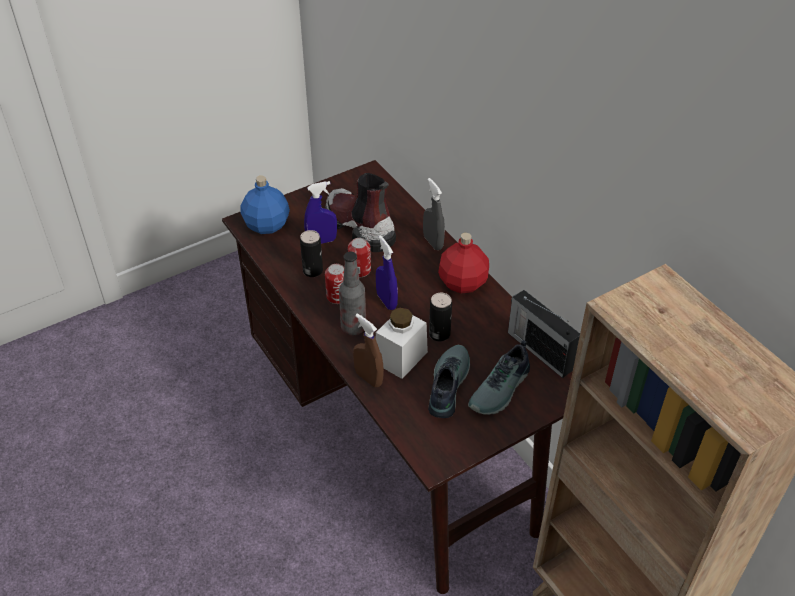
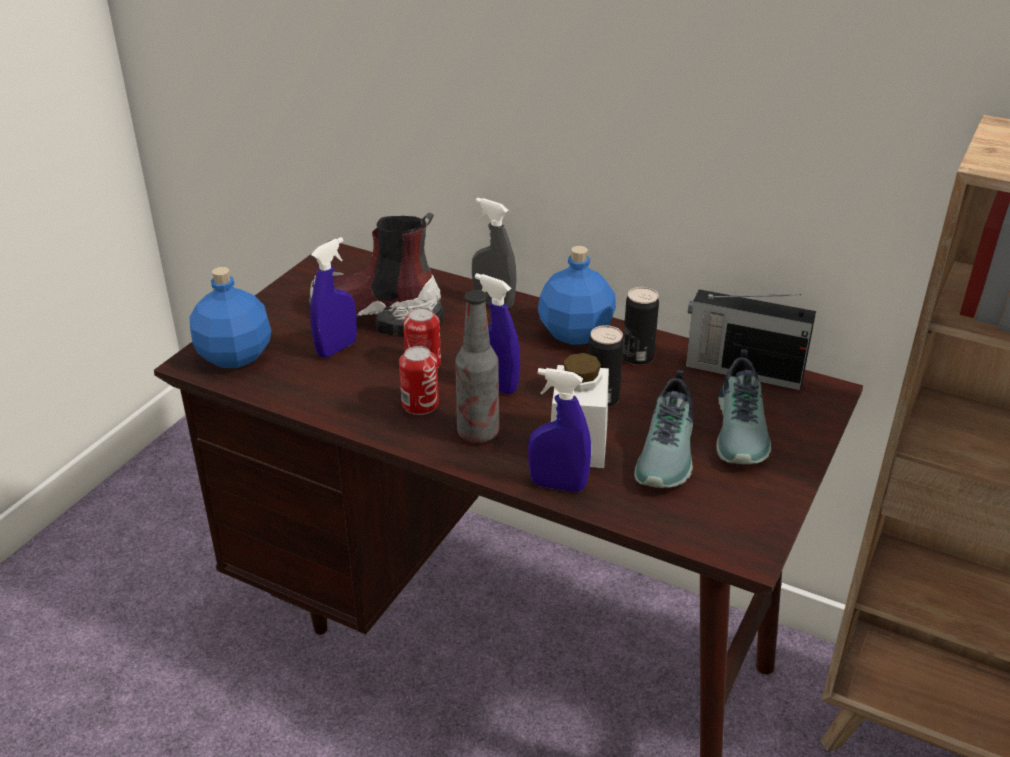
camera: 30 degrees left, 10 degrees down
can [300,230,323,277] -> can moved to [623,287,659,365]
brown spray bottle [353,314,384,387] -> blue spray bottle [528,368,591,492]
shoe [428,345,470,418] -> shoe turned 150 degrees counterclockwise [634,370,693,488]
red bottle [438,233,489,294] -> blue bottle [538,246,616,345]

